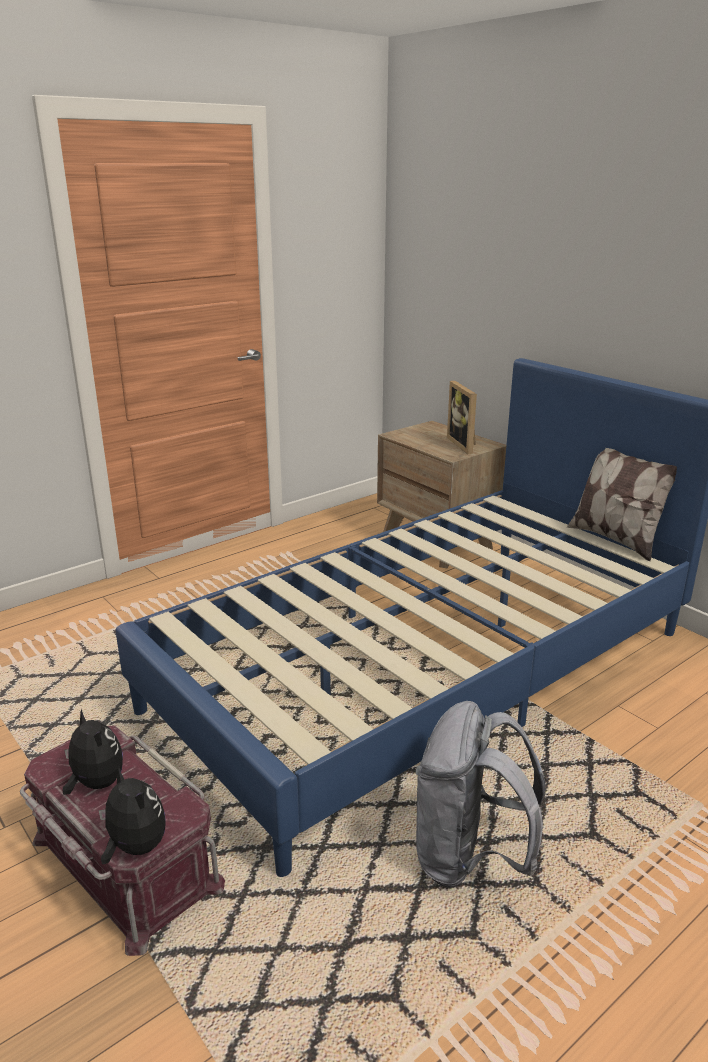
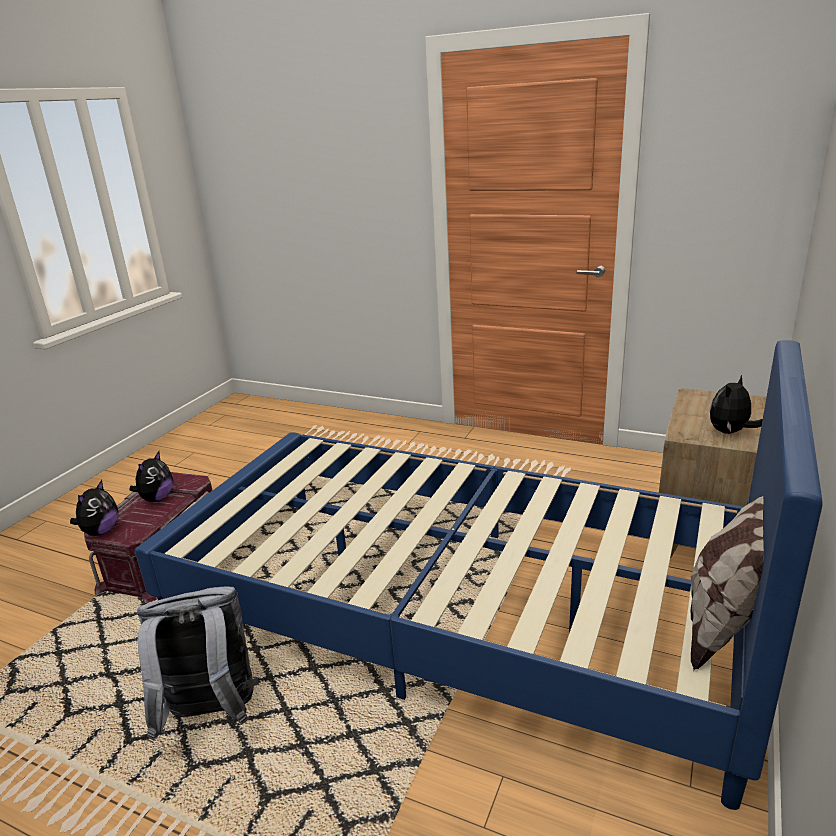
camera: 65 degrees right, 0 degrees up
picture frame [447,381,477,454] -> plush toy [710,375,763,434]

